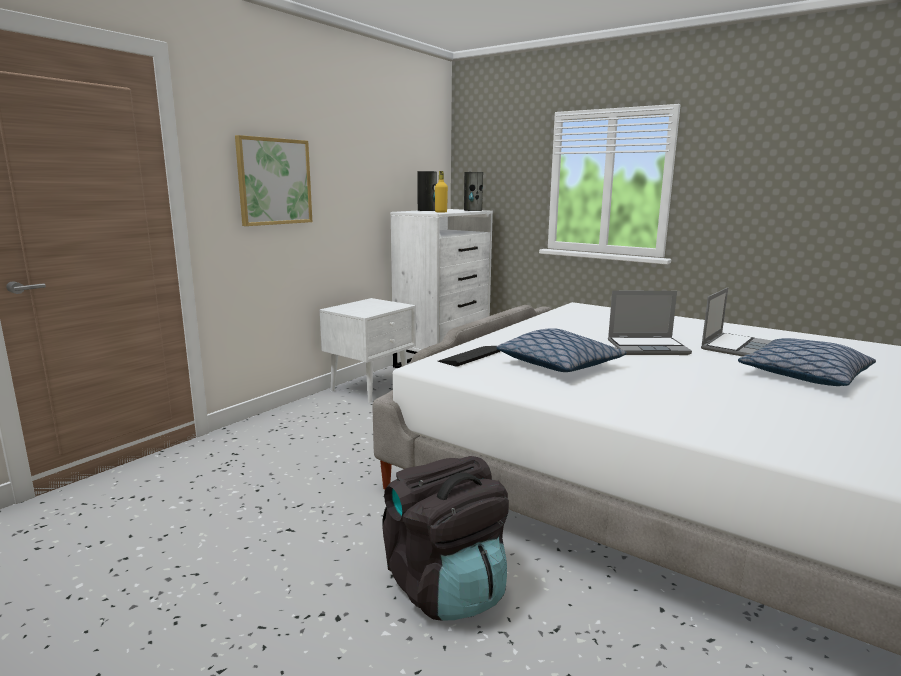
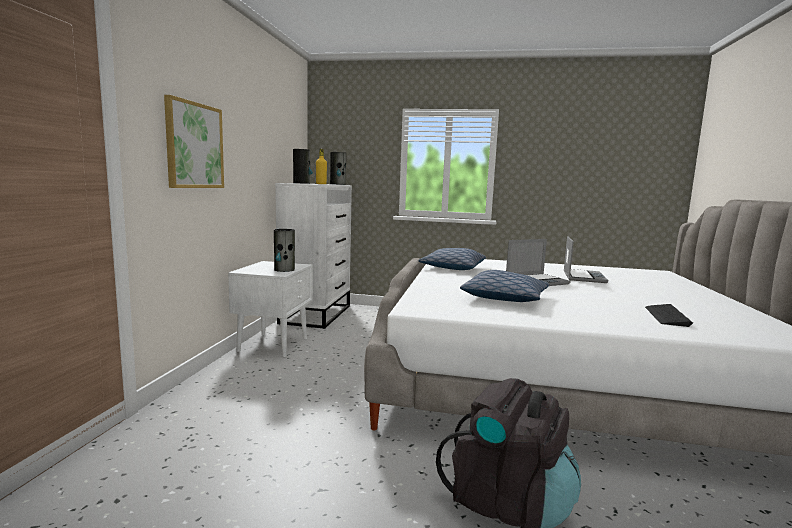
camera: 25 degrees left, 5 degrees down
keyboard [438,346,500,367] -> keyboard moved to [645,304,693,327]
pillow [738,338,876,386] -> pillow moved to [419,248,486,270]
none -> vase [274,229,295,272]

